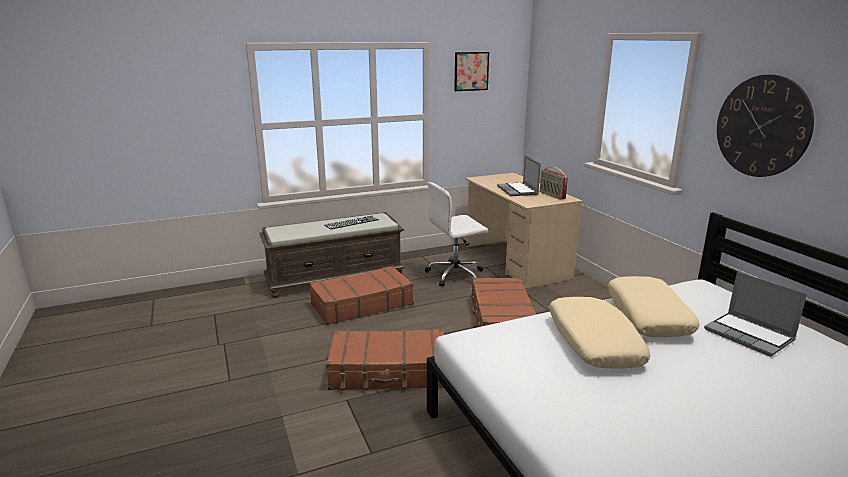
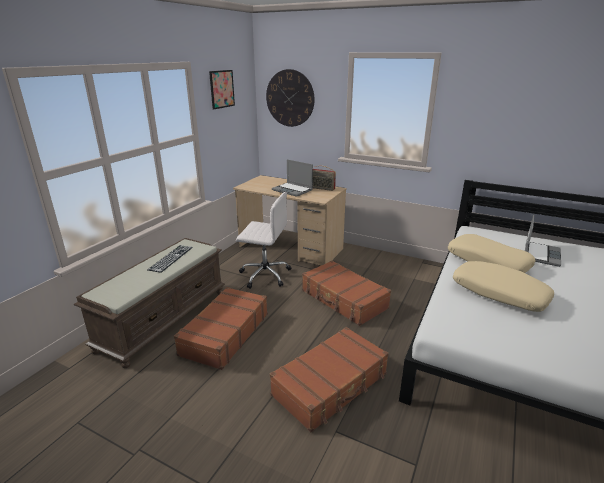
camera: 40 degrees left, 5 degrees up
white office chair [425,182,488,287] -> white office chair turned 105 degrees counterclockwise [236,192,292,289]
laptop [704,271,807,356] -> laptop turned 75 degrees counterclockwise [525,214,561,267]
wall clock [717,74,814,177] -> wall clock moved to [266,69,315,127]

